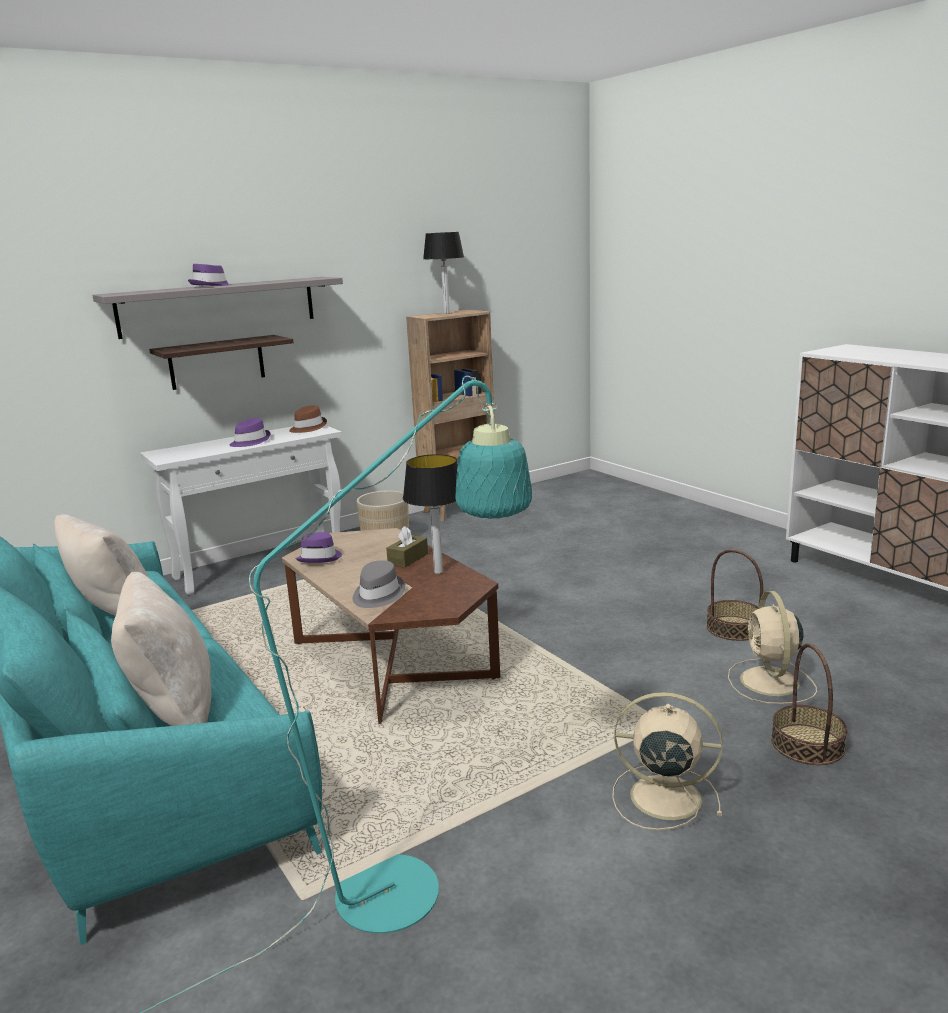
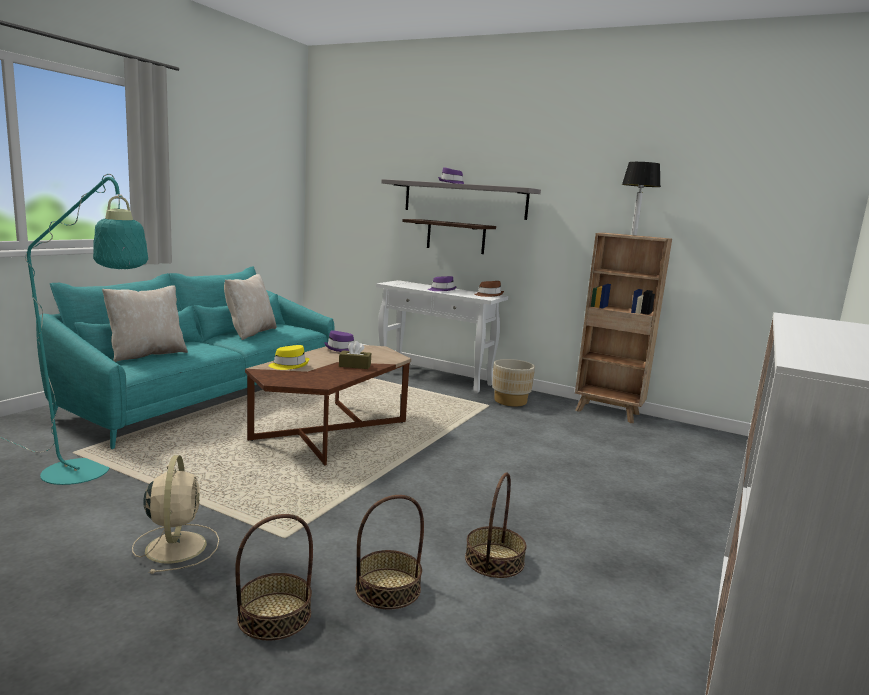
camera: 60 degrees right, 5 degrees down
grey hat [353,560,405,608] -> yellow hat [268,345,309,370]
table lamp [403,454,458,574] -> none
beige fan [728,591,817,704] -> basket [355,495,424,609]

